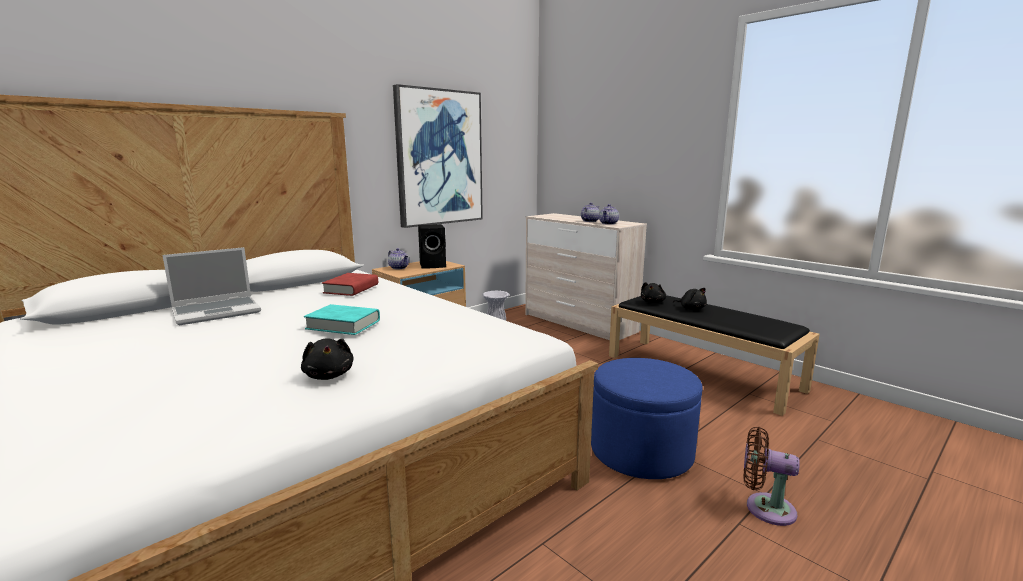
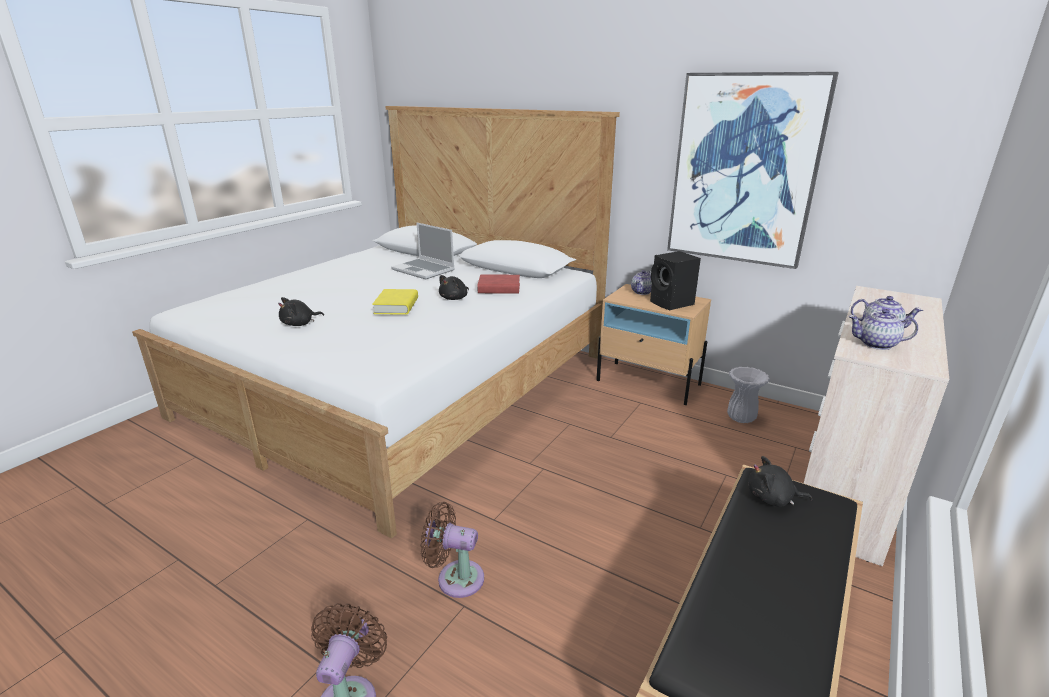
camera: 75 degrees right, 10 degrees up
turquoise book [304,304,380,335] -> yellow book [372,289,418,315]
blue ottoman [591,358,703,479] -> brown fan [420,502,484,598]
black plush toy [673,288,707,310] -> black plush toy moved to [439,275,469,300]

